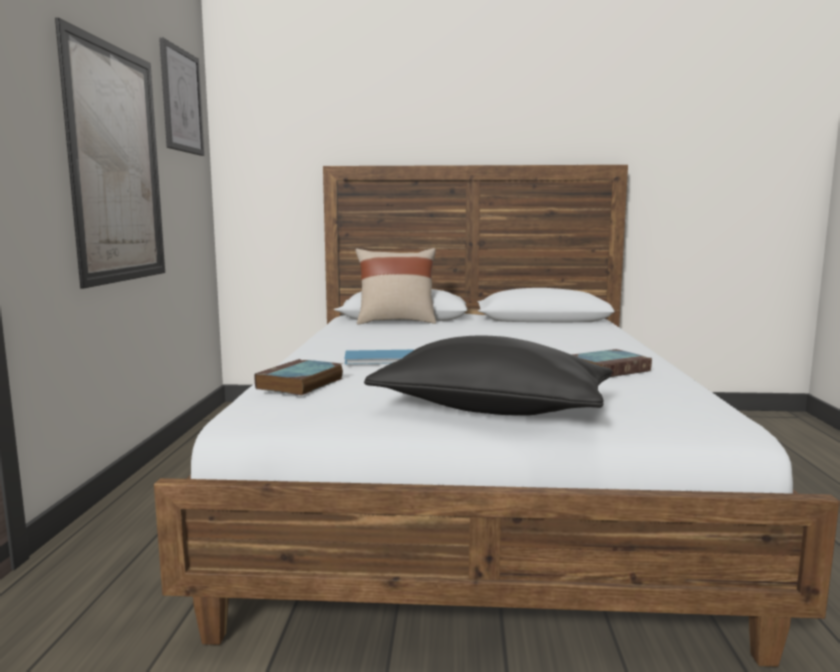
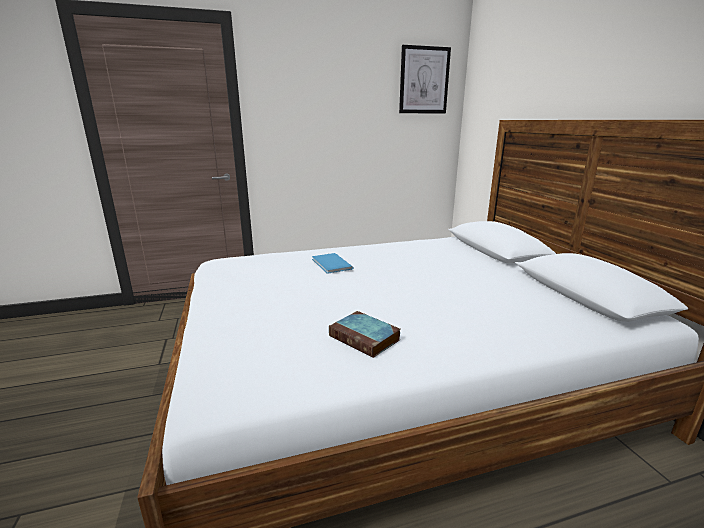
camera: 70 degrees right, 10 degrees up
picture [55,18,165,289] -> none
book [254,359,343,395] -> none
beige pillow [355,248,436,325] -> none
black pillow [364,335,613,415] -> none

